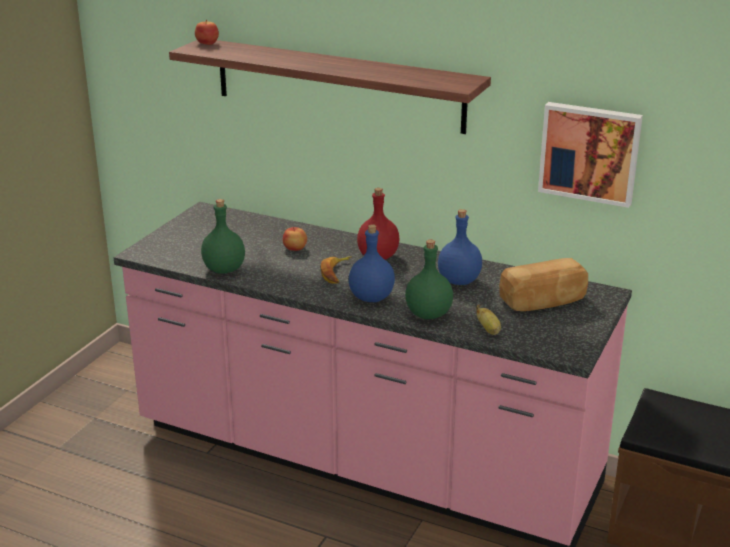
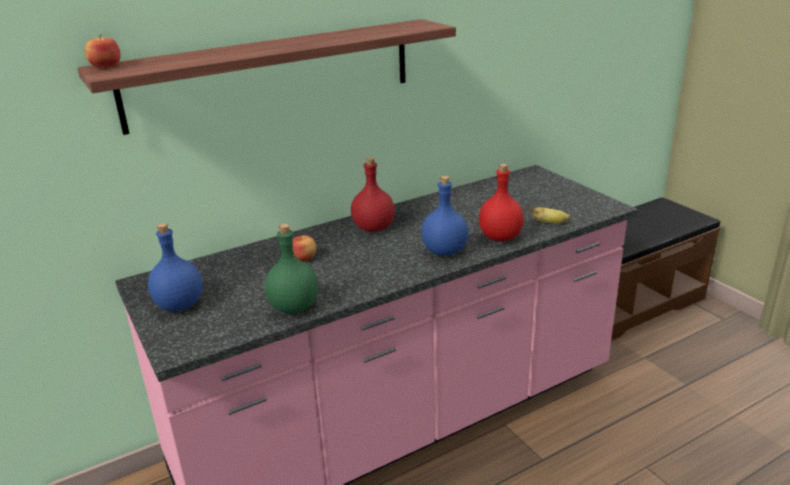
camera: 55 degrees left, 0 degrees up
banana [321,257,352,284] -> none
green bottle [405,240,453,319] -> red bottle [479,164,524,241]
blue bottle [438,209,482,285] -> blue bottle moved to [148,223,203,312]
bread [499,258,588,311] -> none
picture [538,102,643,208] -> none

